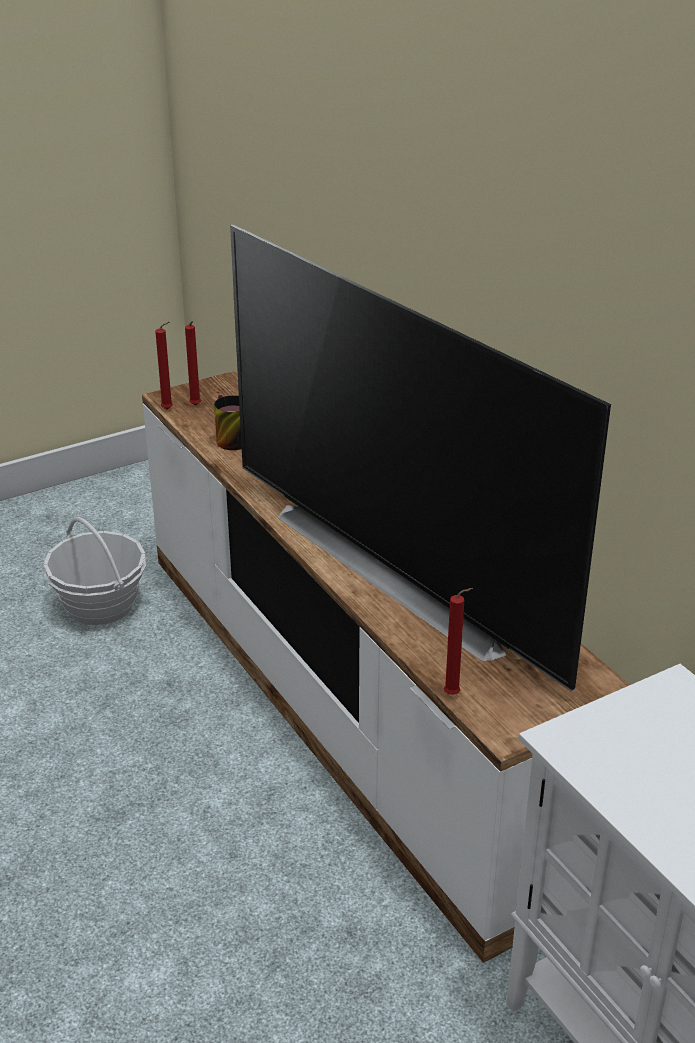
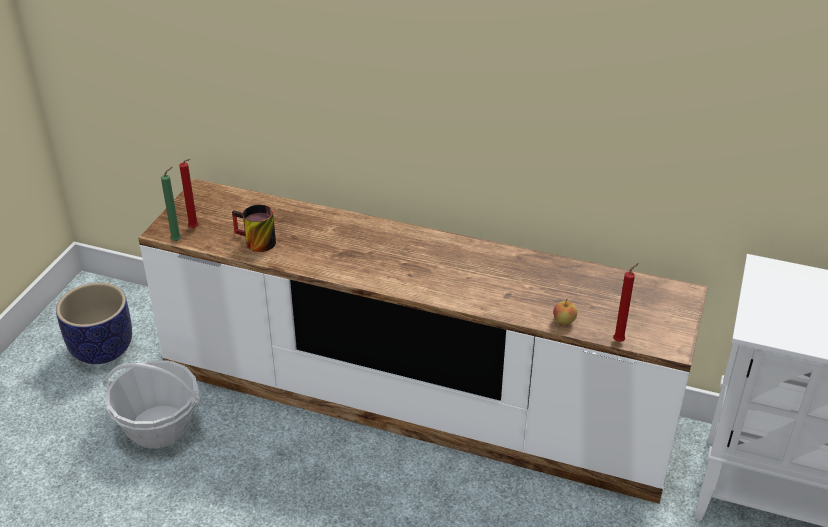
camera: 40 degrees left, 5 degrees up
red candle [155,322,173,410] -> green candle [161,167,181,241]
television [230,225,611,692] -> none
none -> planter [56,283,132,364]
none -> apple [553,299,577,325]

